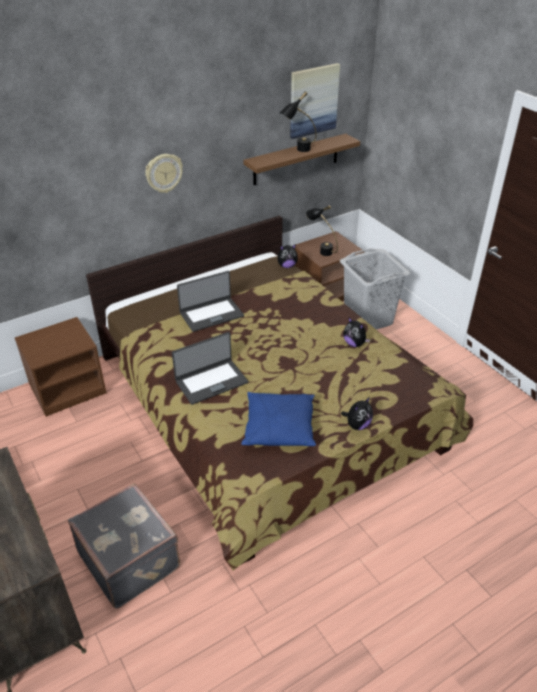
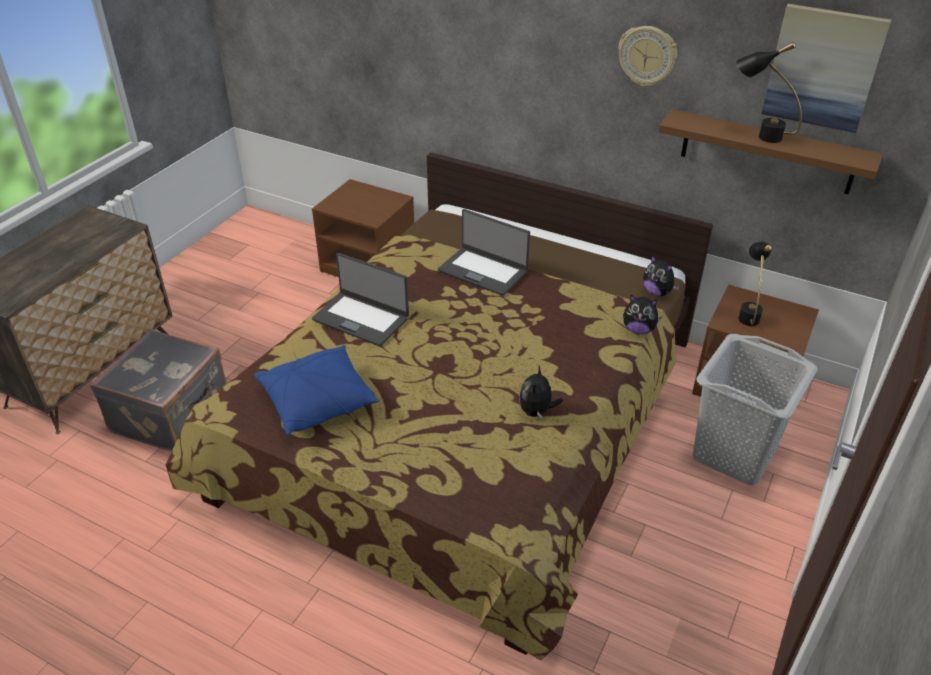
camera: 60 degrees right, 0 degrees up
wall clock [145,154,183,193] -> wall clock moved to [618,26,677,86]
plush toy [341,397,373,430] -> plush toy moved to [623,295,662,334]

